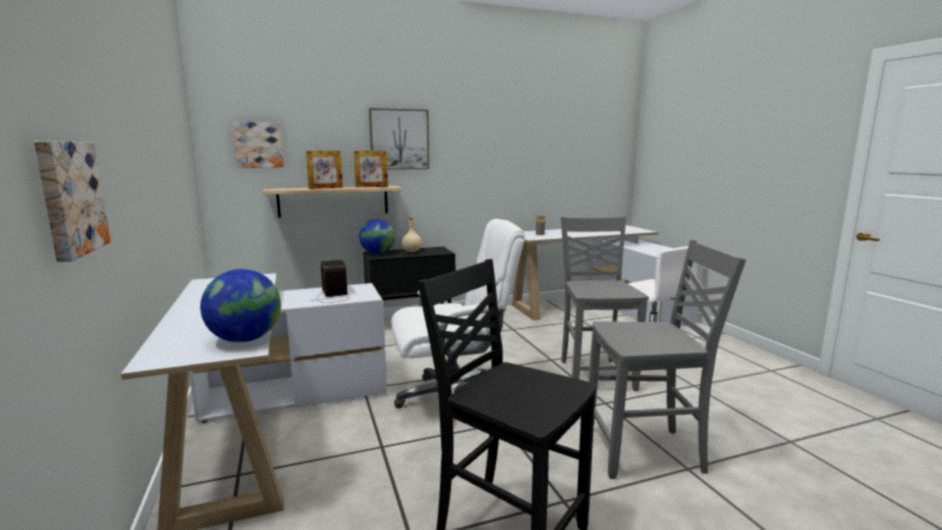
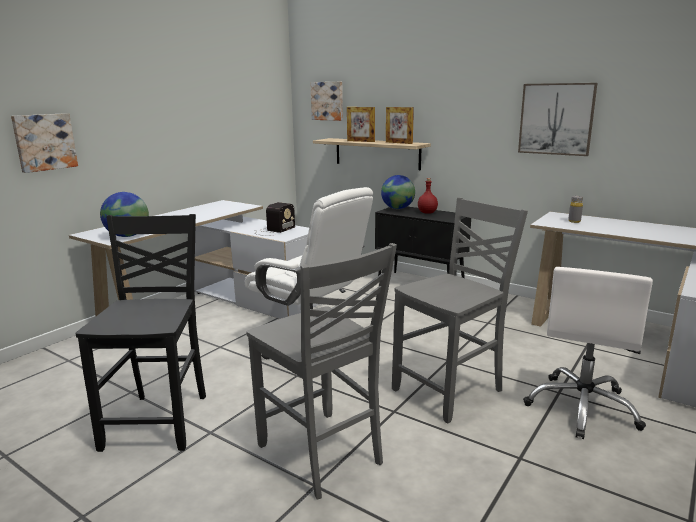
camera: 55 degrees right, 5 degrees up
picture [369,108,429,170] -> picture moved to [518,83,597,156]
beige bottle [402,218,422,252] -> red bottle [418,178,438,214]

